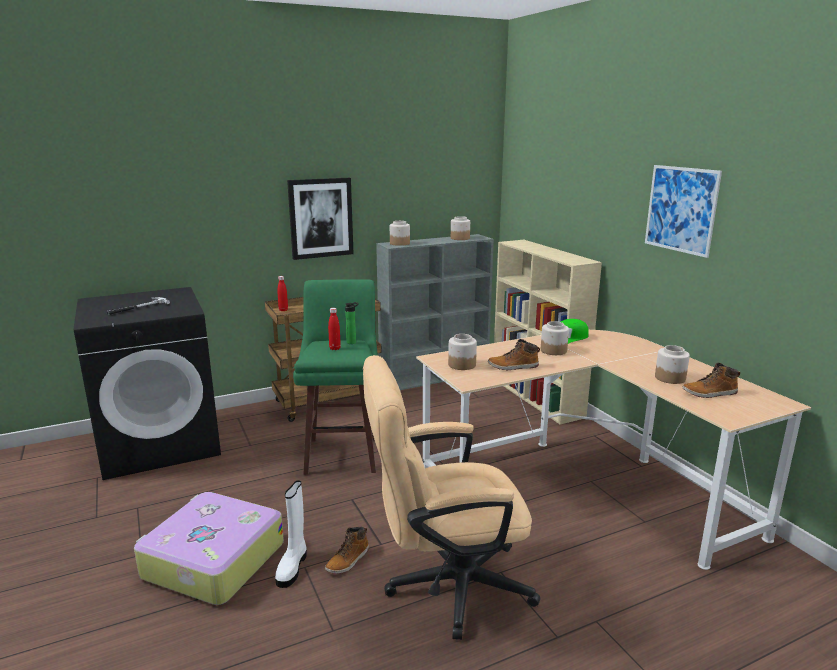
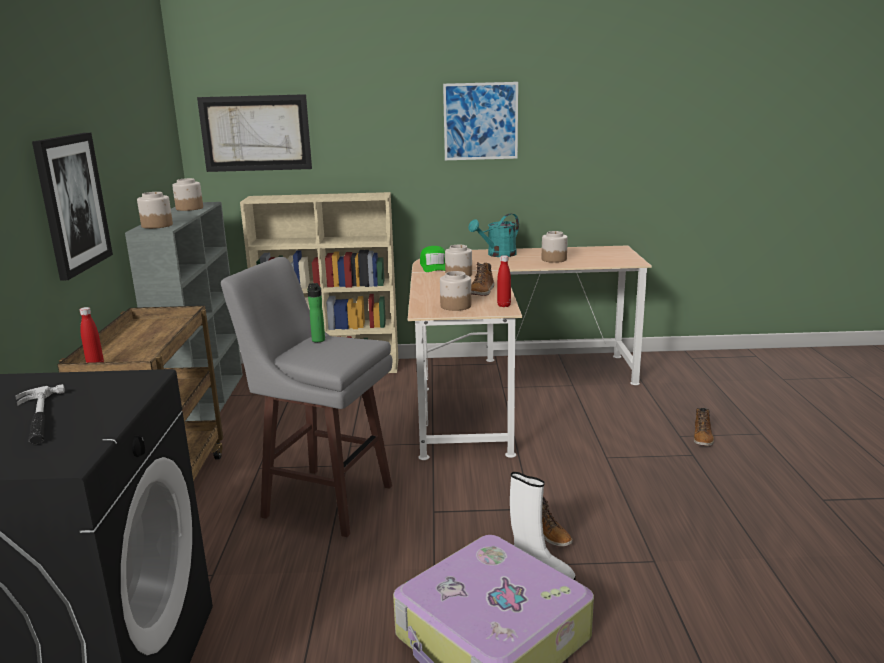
camera: 65 degrees left, 0 degrees up
green stool [293,279,378,475] -> grey stool [221,257,392,537]
red bottle [328,308,341,350] -> red bottle moved to [497,255,511,307]
beige office chair [363,355,541,640] -> none
boot [683,363,740,398] -> boot moved to [694,408,714,446]
none -> picture [197,94,312,172]
none -> turquoise watering can [468,213,519,257]

